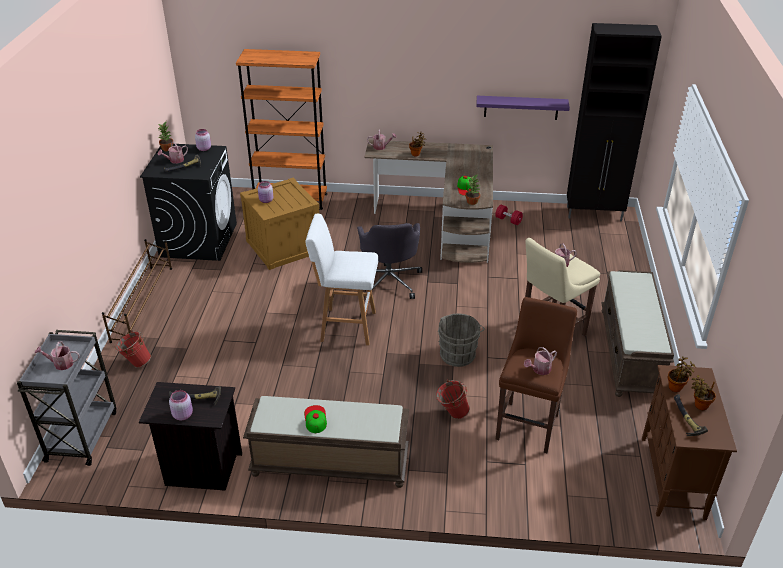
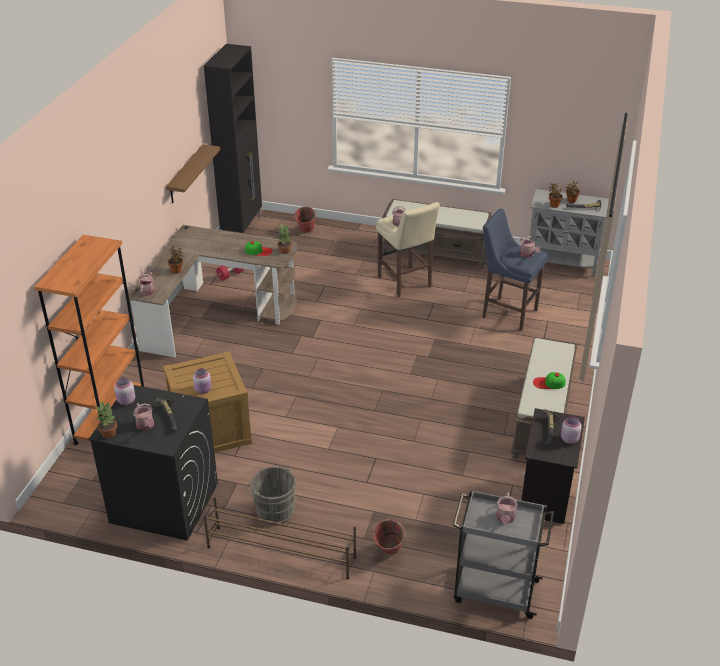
camera: 80 degrees left, 0 degrees up
white stool [305,214,378,346] -> none
grey office chair [357,223,422,299] -> none
red bucket [436,380,470,419] -> red bucket moved to [294,206,316,233]
grey bucket [438,314,485,367] -> grey bucket moved to [245,466,297,525]
purple shelf [476,96,570,120] -> brown shelf [166,144,220,203]
brown stool [496,297,577,453] -> blue stool [482,208,548,331]
brown cabinet [642,365,737,520] -> grey cabinet [529,189,609,278]

